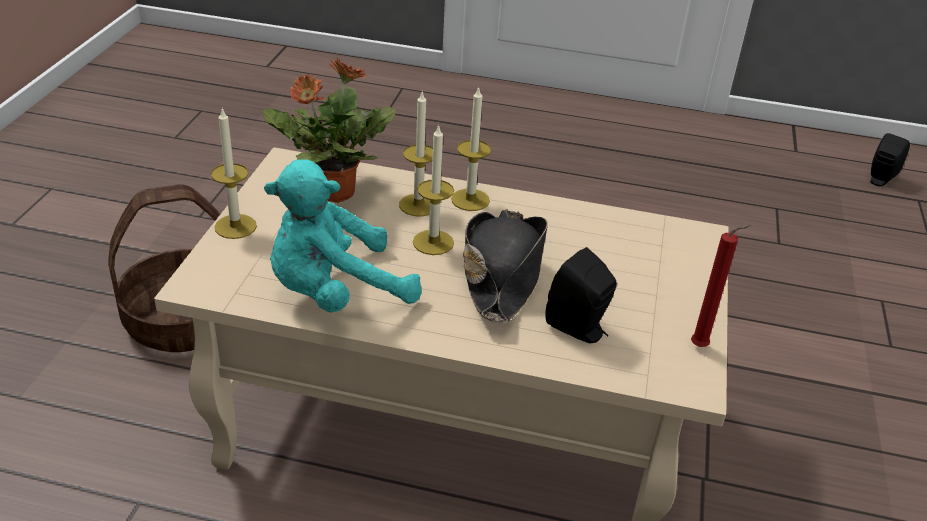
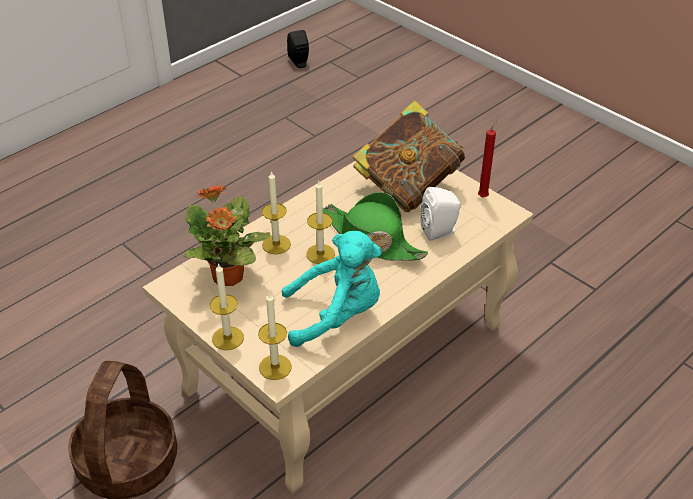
camera: 55 degrees left, 5 degrees up
turquoise plush toy [264,159,422,313] -> turquoise plush toy turned 105 degrees counterclockwise [282,231,381,347]
candle [451,86,491,211] -> candle moved to [258,292,292,380]
black hat [463,209,548,323] -> green hat [323,192,428,261]
black speaker [546,247,617,343] -> white speaker [420,187,461,241]
none -> book [353,101,465,212]

